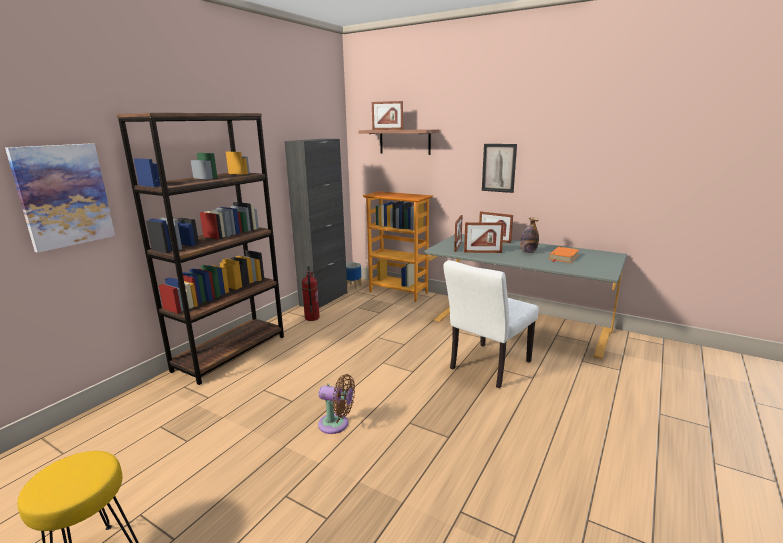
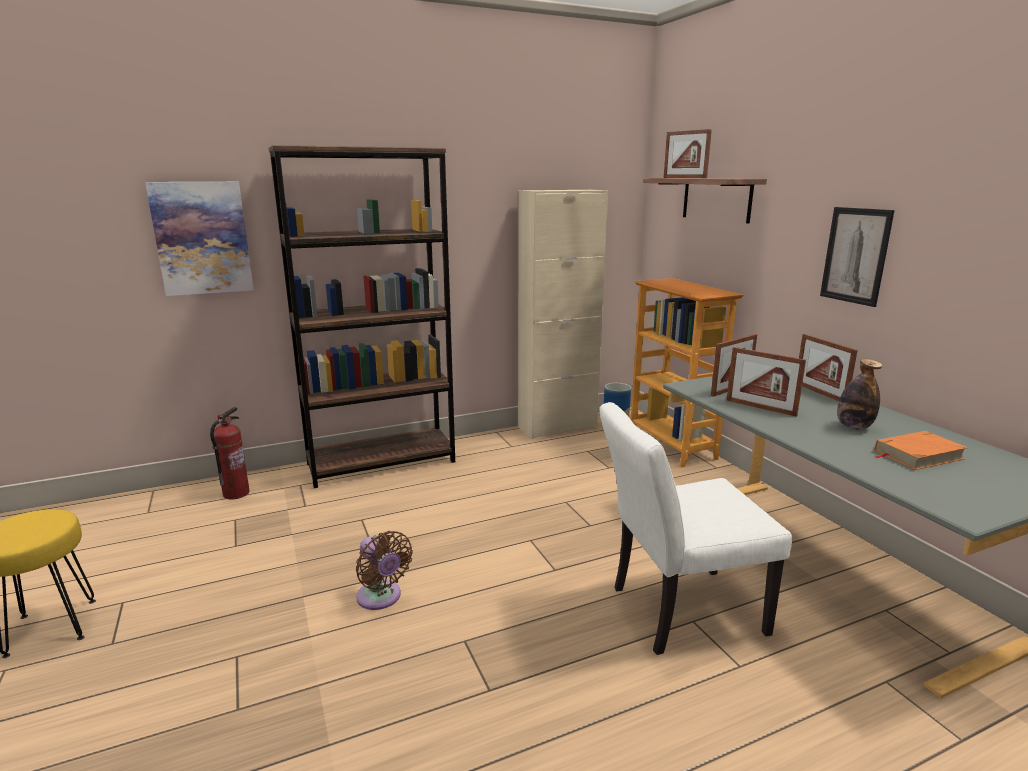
camera: 35 degrees right, 0 degrees up
black cabinet [284,139,347,308] -> beige cabinet [518,190,608,439]
fire extinguisher [302,266,320,321] -> fire extinguisher moved to [210,407,250,500]

